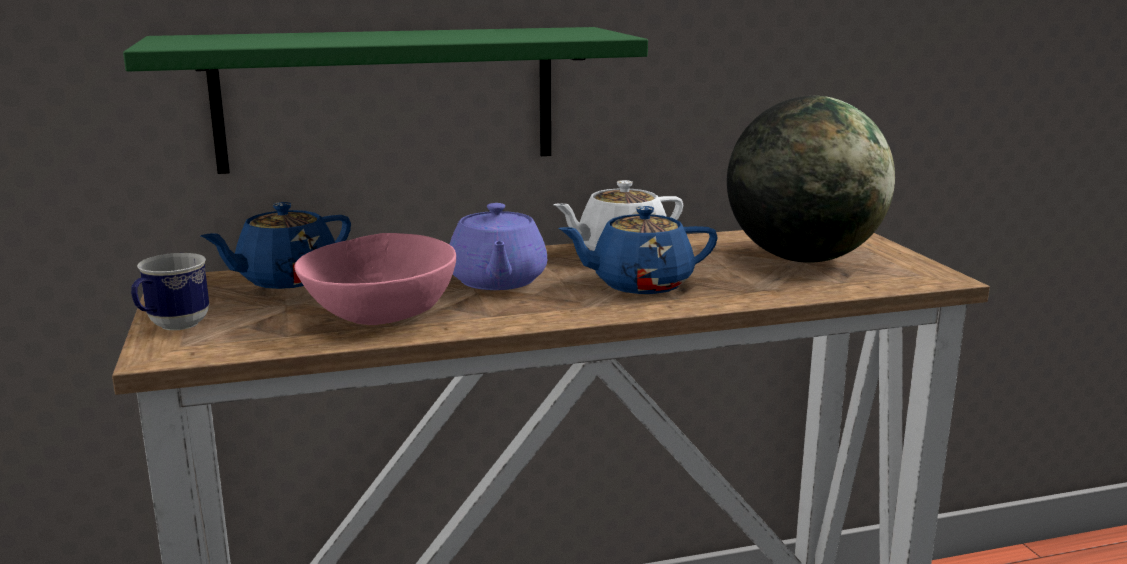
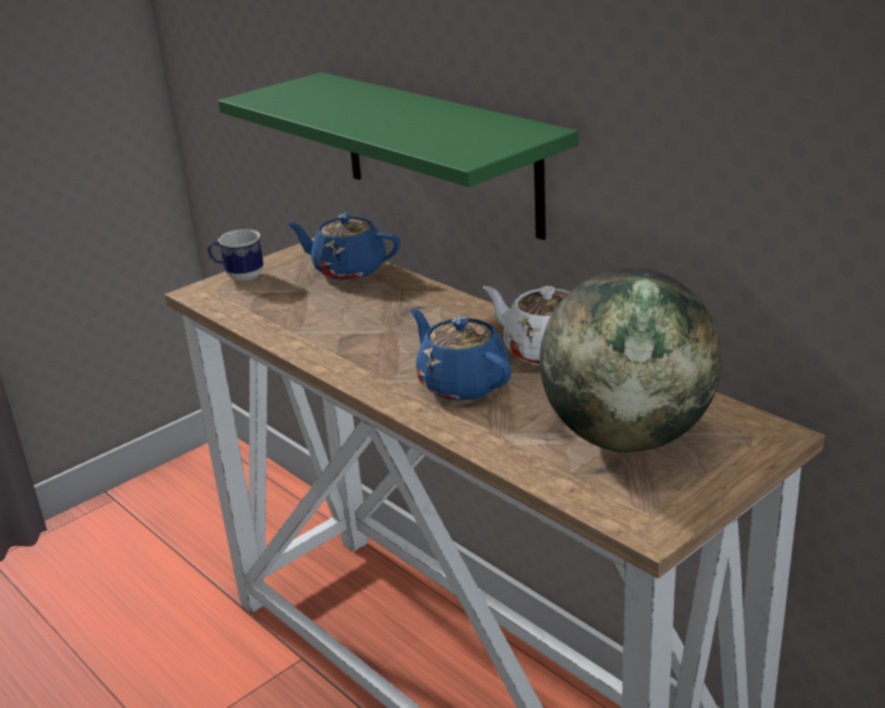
camera: 65 degrees right, 10 degrees up
pink bowl [294,233,456,325] -> none
purple teapot [450,203,547,290] -> none

